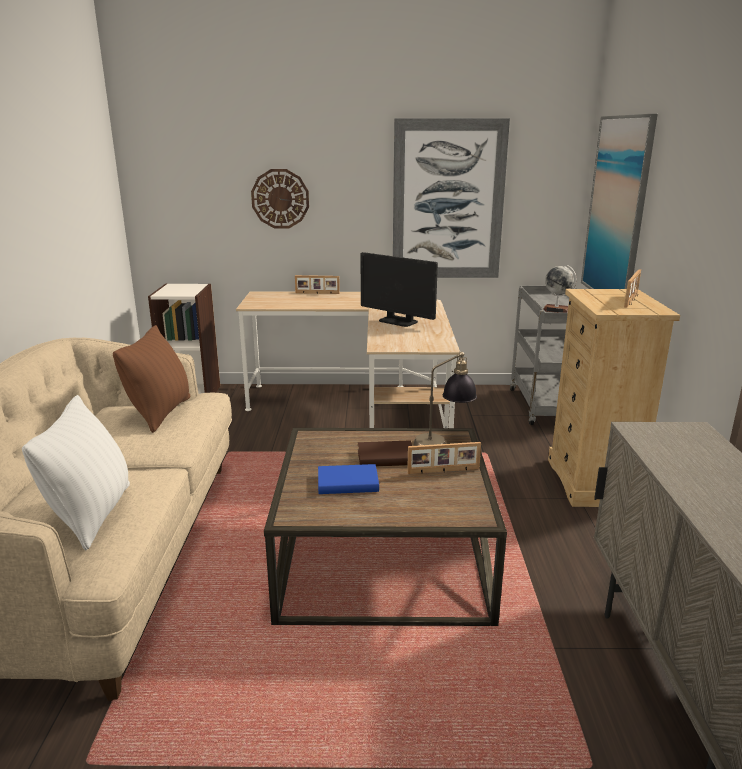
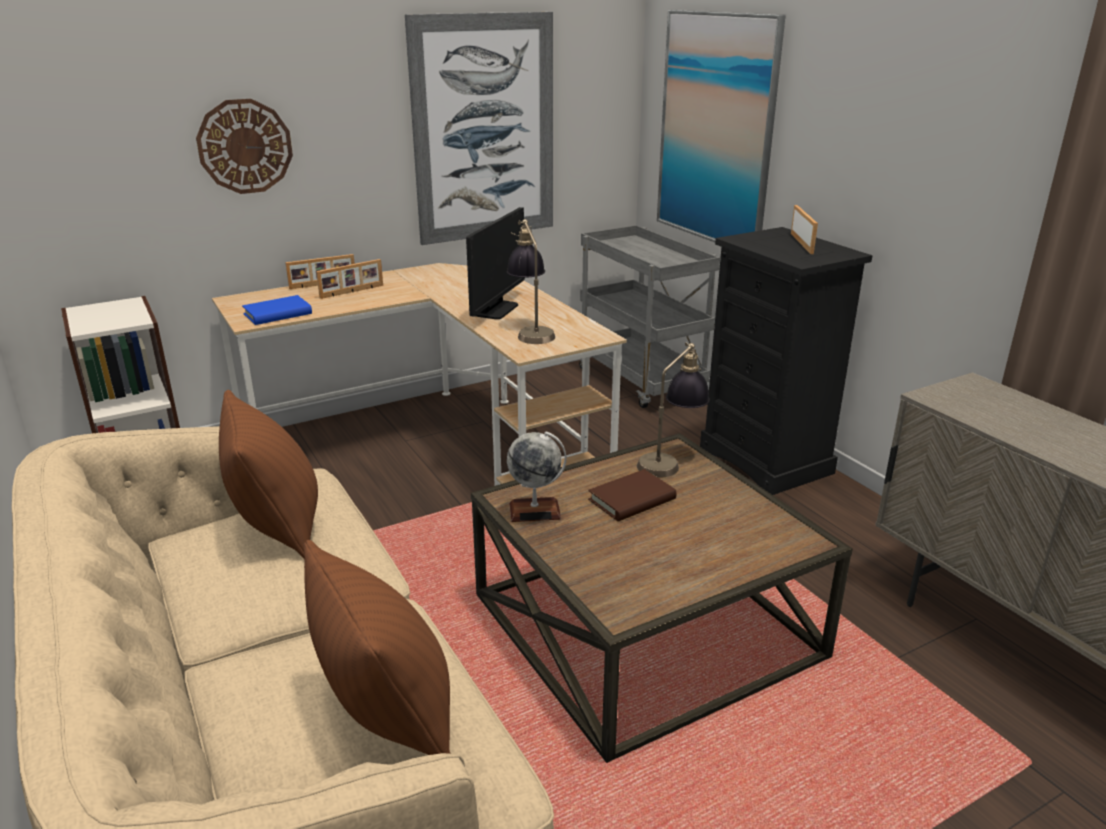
camera: 30 degrees left, 5 degrees up
white pillow [22,395,130,550] -> brown pillow [304,540,451,755]
blue book [318,464,379,494] -> blue book moved to [242,295,312,325]
monitor [361,252,438,327] -> monitor turned 75 degrees counterclockwise [466,207,525,319]
picture frame [407,442,481,474] -> picture frame moved to [316,259,383,299]
globe [543,265,577,313] -> globe moved to [507,431,567,522]
beige dresser [548,289,680,507] -> black dresser [700,227,873,495]
none -> table lamp [507,219,555,344]

